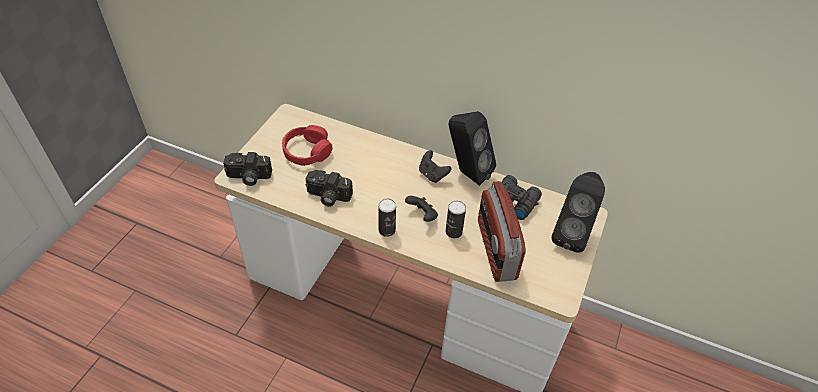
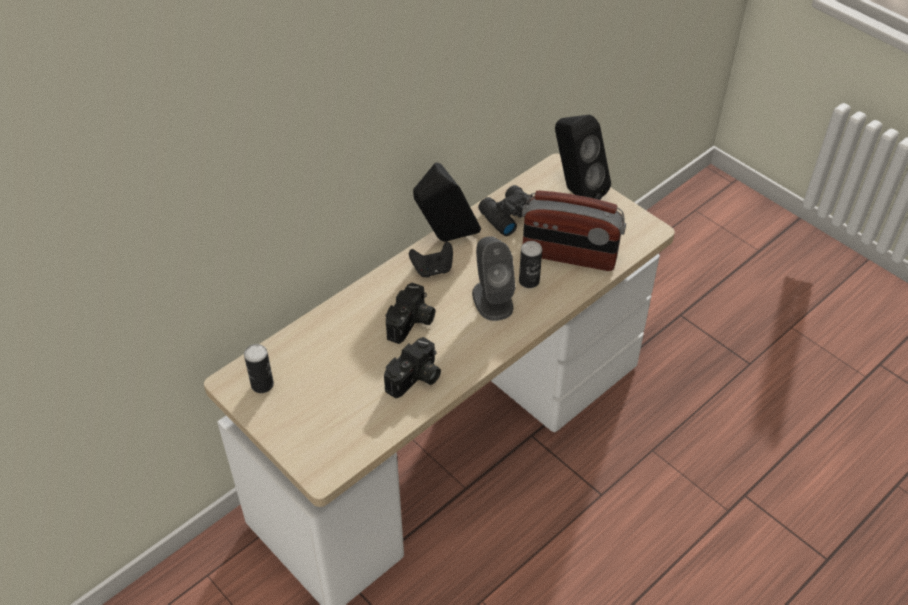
camera: 65 degrees left, 0 degrees up
camera [223,152,272,186] -> camera moved to [386,282,435,344]
red headphones [282,125,332,166] -> none
can [378,199,396,237] -> can moved to [244,344,274,393]
black game controller [405,196,438,222] -> grey speaker [472,236,515,321]

